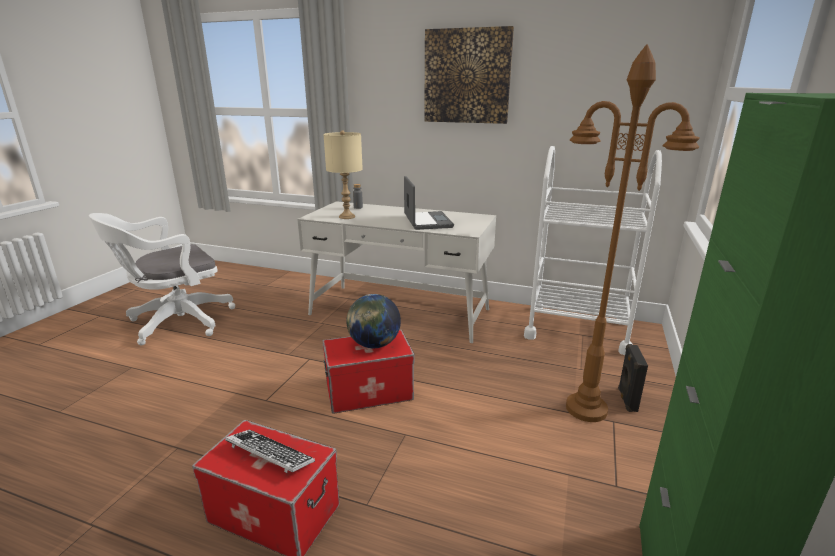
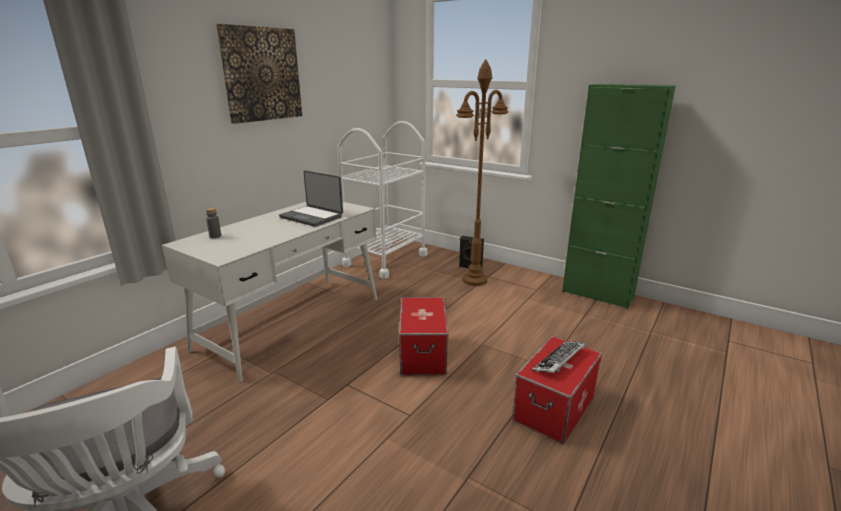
camera: 75 degrees left, 0 degrees up
beige table lamp [323,130,363,219] -> none
globe [346,294,401,348] -> none
laptop [404,176,454,230] -> laptop turned 150 degrees counterclockwise [279,170,343,227]

